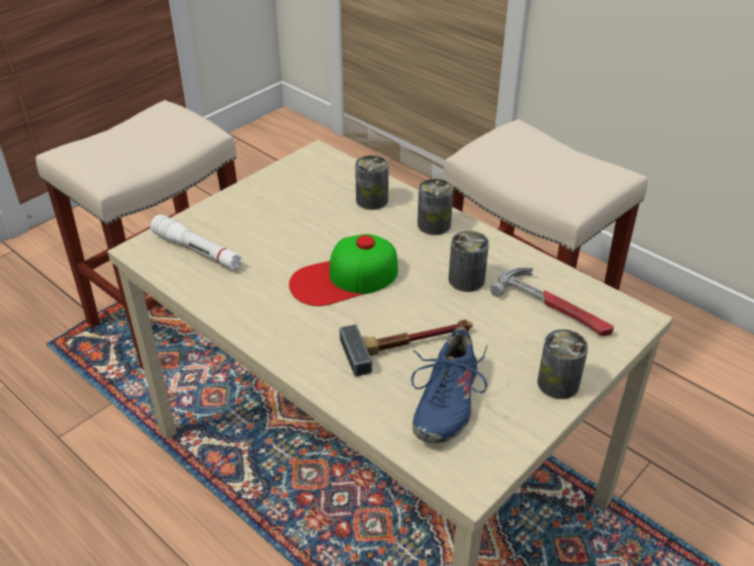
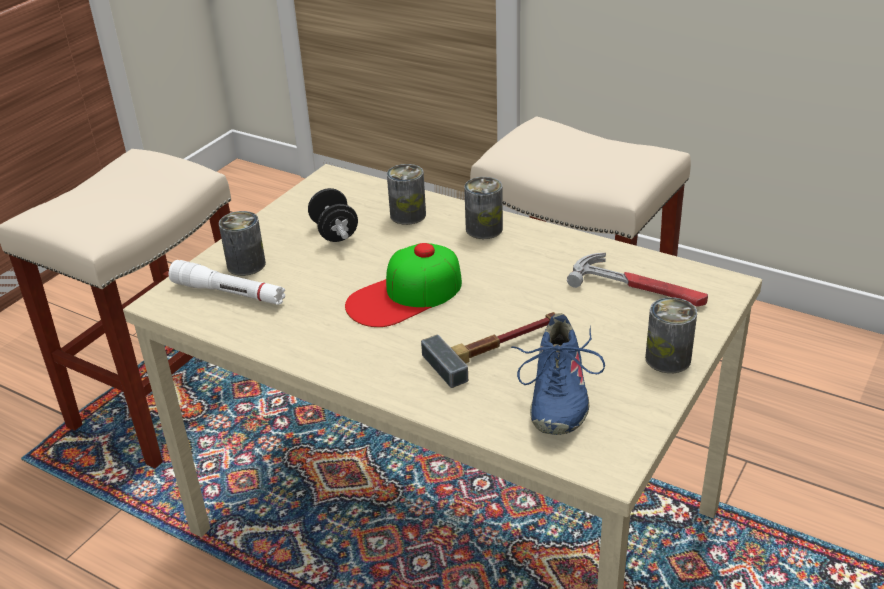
camera: 10 degrees left, 5 degrees down
can [448,231,489,292] -> can moved to [219,211,266,276]
none -> black dumbbell [308,188,358,242]

